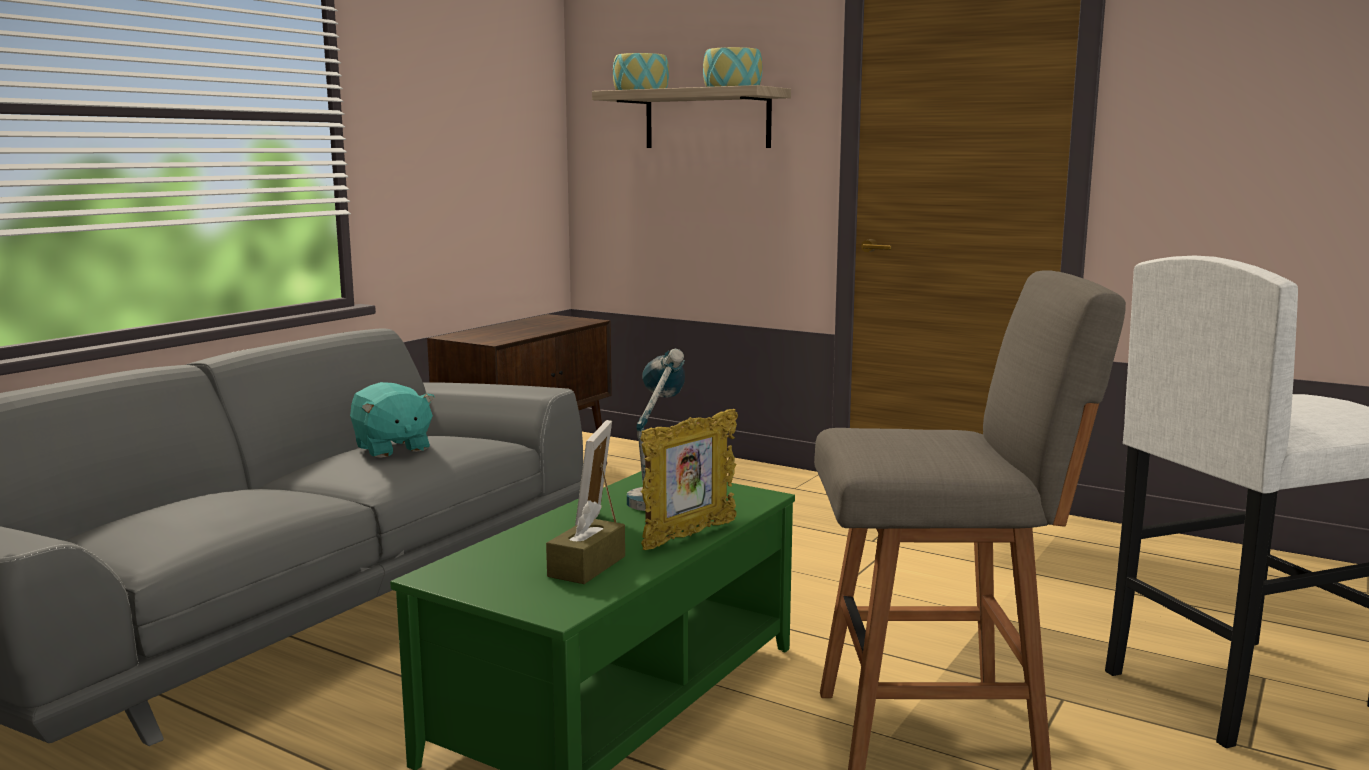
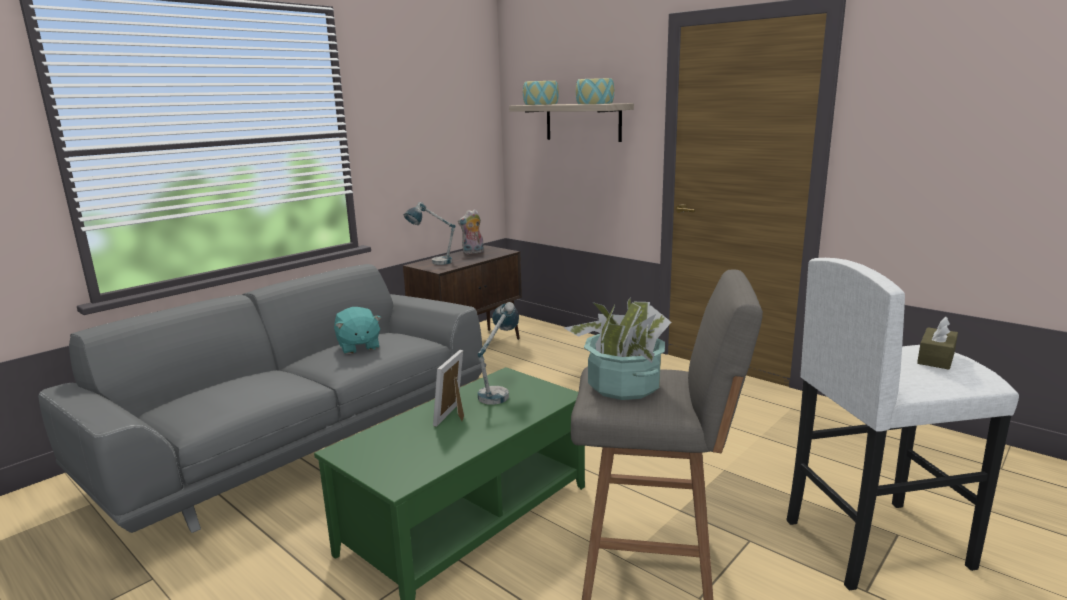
camera: 10 degrees right, 5 degrees up
brown tissue box [546,500,625,584] -> brown tissue box moved to [917,317,958,370]
picture frame [641,409,738,550] -> none
none -> table lamp [404,202,456,265]
none -> plush toy [458,209,484,254]
none -> potted plant [564,298,672,400]

